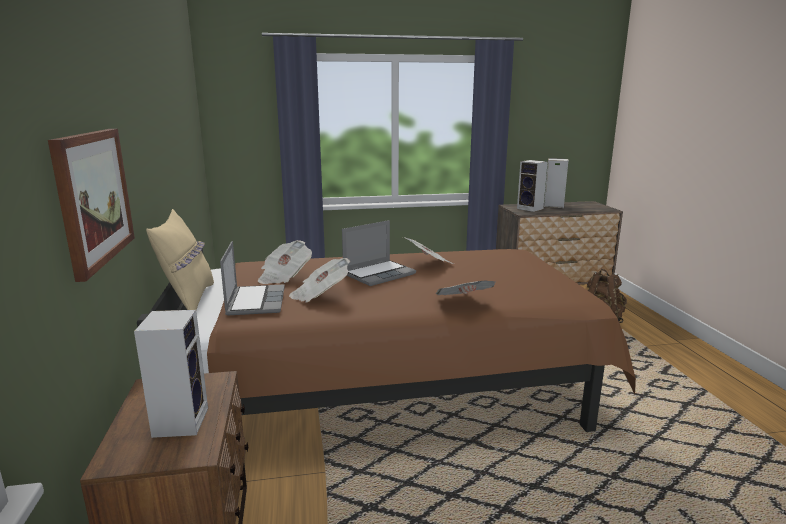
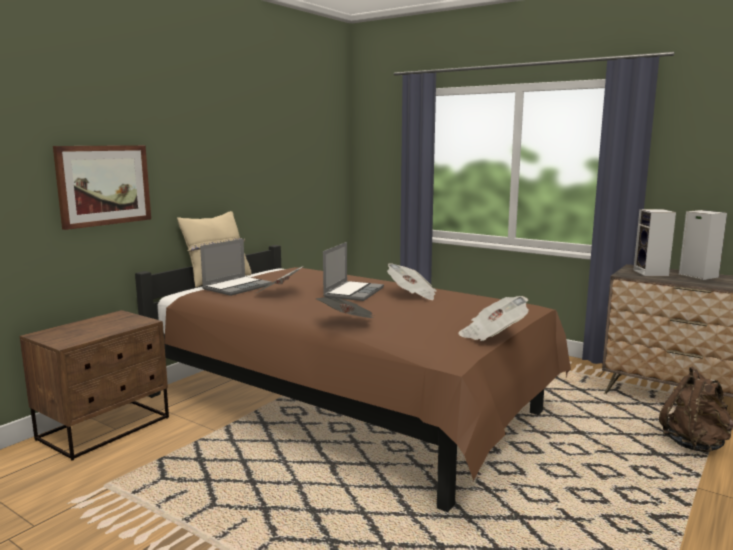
camera: 45 degrees right, 5 degrees down
speaker [134,310,208,438] -> none
newspaper [258,240,312,284] -> newspaper moved to [458,296,528,341]
laptop [342,220,416,286] -> laptop turned 75 degrees counterclockwise [323,242,384,301]

